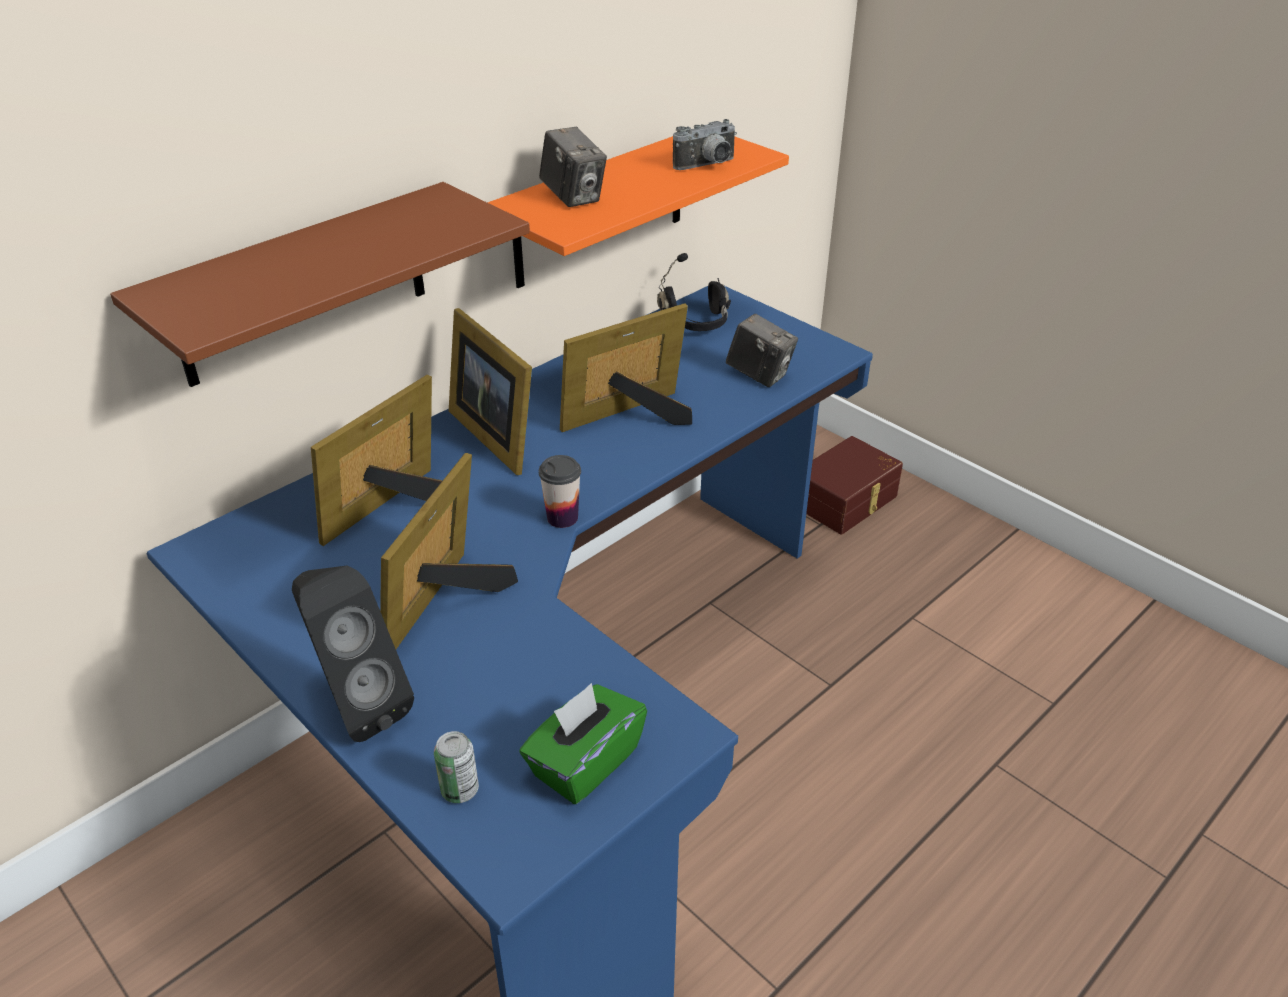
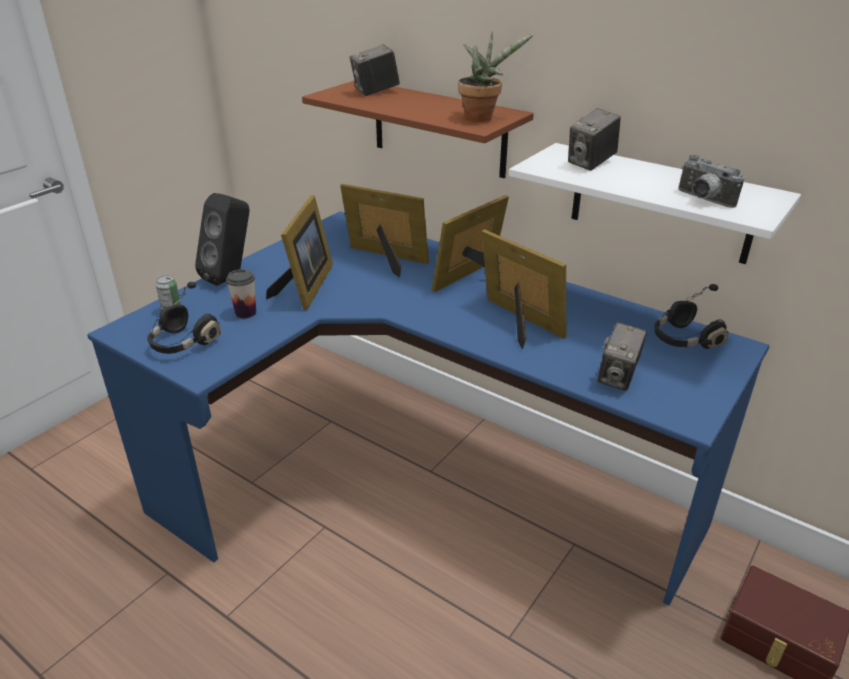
camera: 80 degrees right, 5 degrees down
picture frame [380,453,518,649] -> picture frame turned 90 degrees clockwise [266,195,333,310]
orange shelf [487,136,789,288] -> white shelf [509,143,801,264]
green tissue box [519,683,647,804] -> black headphones [147,282,221,354]
cup [539,455,581,528] -> cup moved to [226,269,256,318]
none -> camera [350,45,400,96]
none -> potted plant [458,31,534,122]

